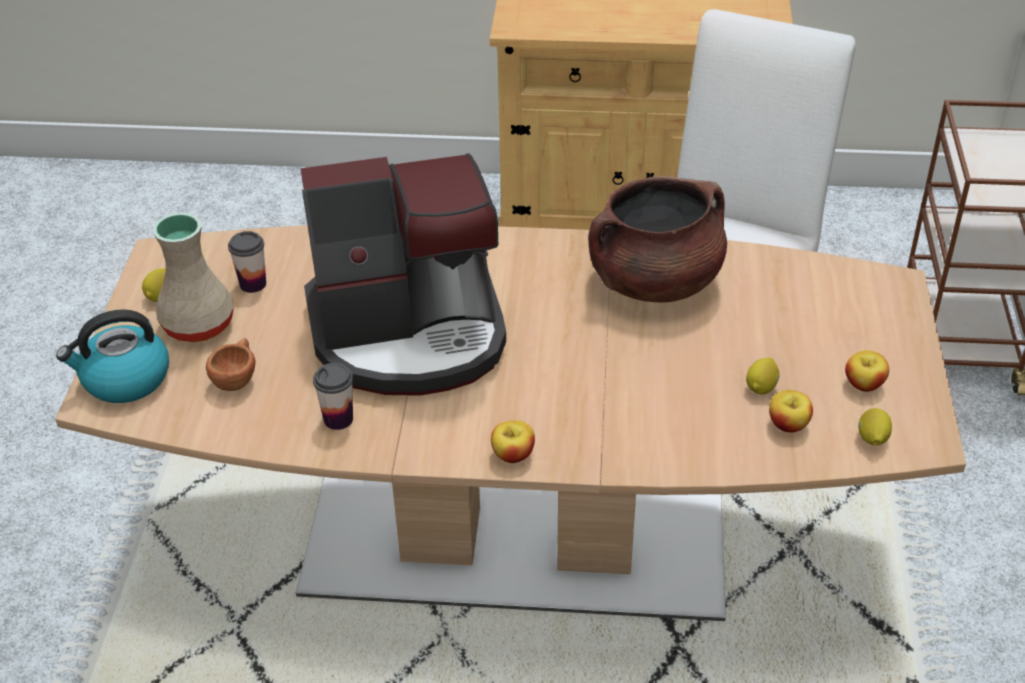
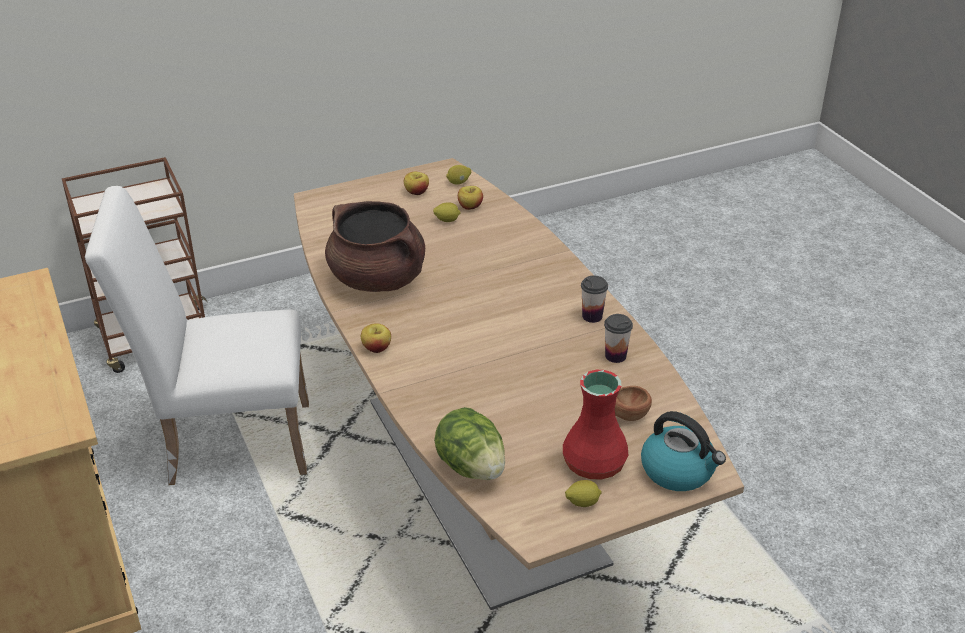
camera: 120 degrees left, 5 degrees down
beige vase [153,212,234,342] -> red vase [563,370,629,480]
cup [228,231,266,293] -> cup moved to [581,276,608,323]
coffee machine [300,153,506,396] -> none
apple [491,420,535,463] -> apple moved to [361,323,391,353]
none -> lettuce [434,407,505,480]

